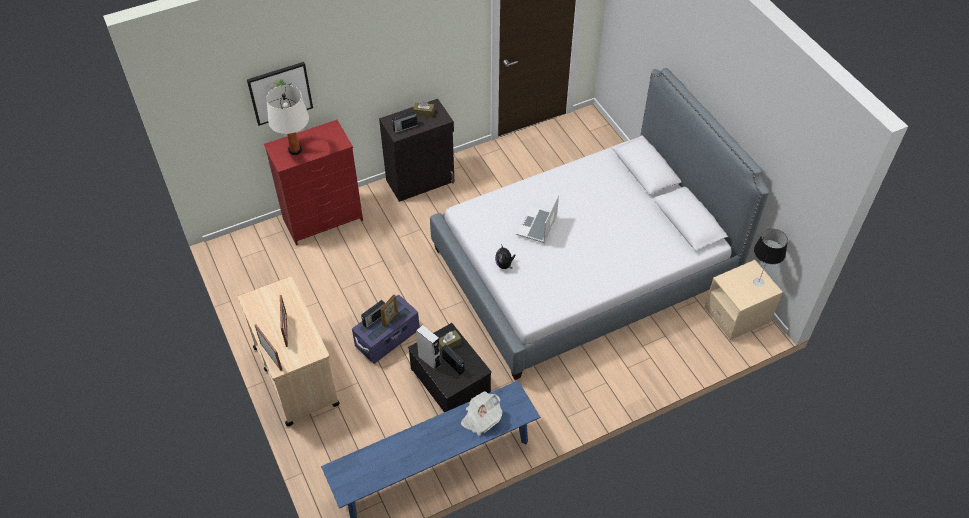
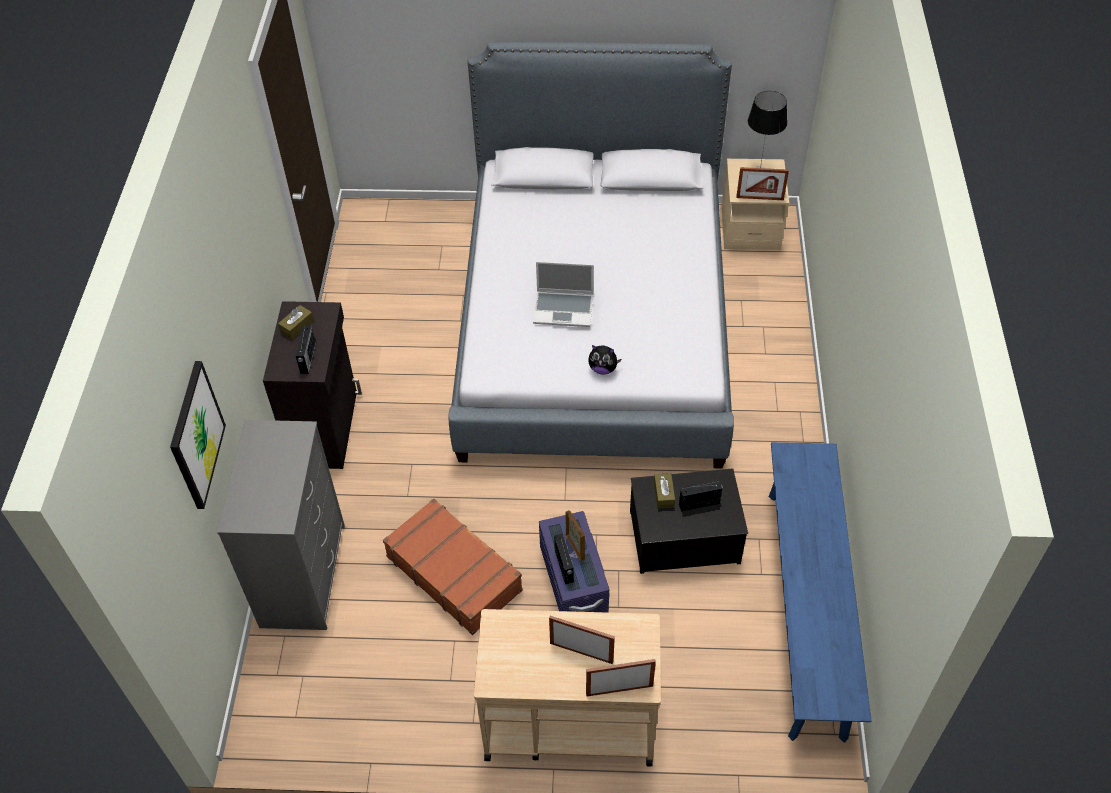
camera: 60 degrees left, 0 degrees up
red dresser [264,120,363,245] -> grey dresser [217,420,345,630]
white table lamp [266,85,309,155] -> none
grey speaker [416,325,441,370] -> none
newspaper [461,392,502,436] -> none
laptop [516,195,559,243] -> laptop turned 45 degrees counterclockwise [533,261,594,327]
none -> brown suitcase [383,498,523,635]
none -> picture frame [736,167,789,200]

